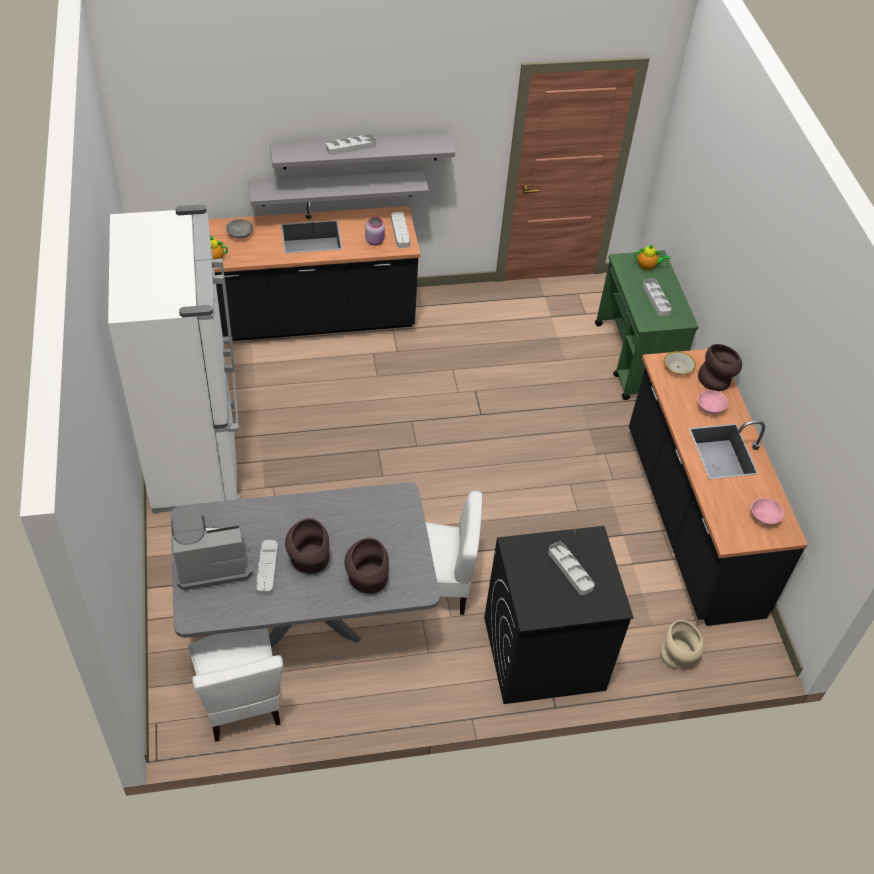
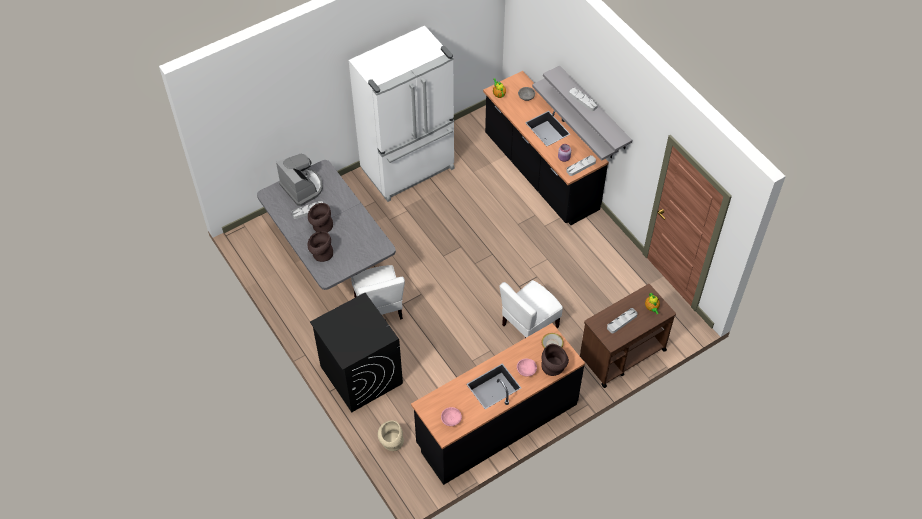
camera: 70 degrees right, 5 degrees up
white chair [188,628,283,742] -> white chair moved to [499,280,563,338]
grey tray [548,542,595,595] -> none
green cart [595,250,698,400] -> brown cart [580,284,676,388]

